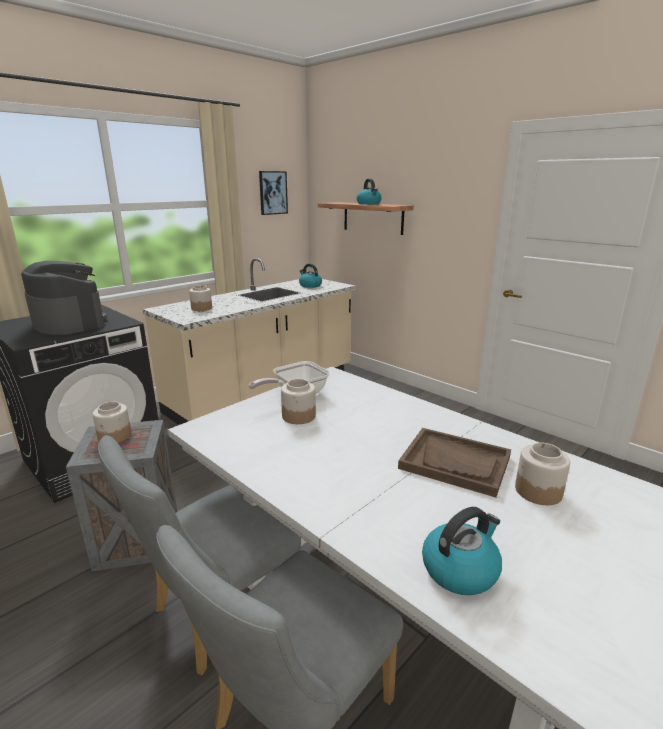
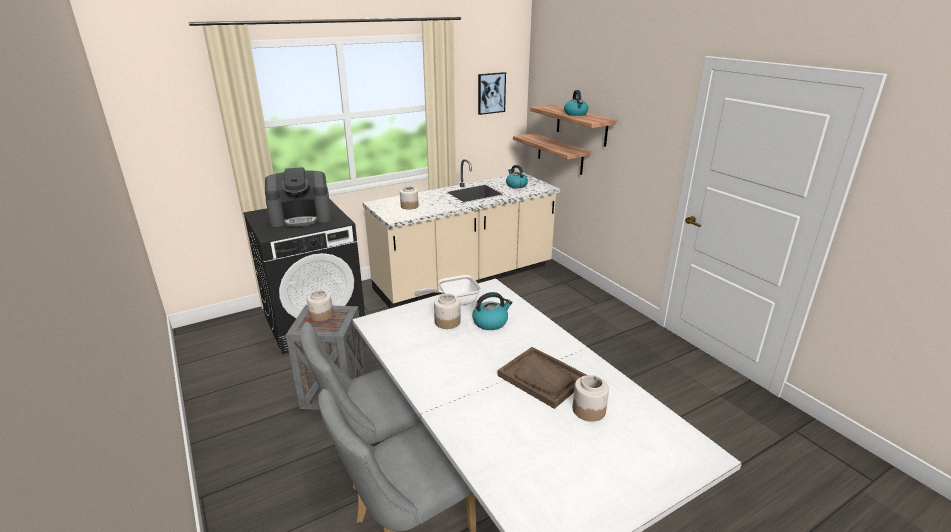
camera: 15 degrees right, 5 degrees up
coffee machine [21,261,107,335] -> coffee machine turned 105 degrees clockwise [265,167,331,228]
kettle [422,507,502,595] -> kettle moved to [472,292,512,330]
none -> shelf [513,133,591,175]

